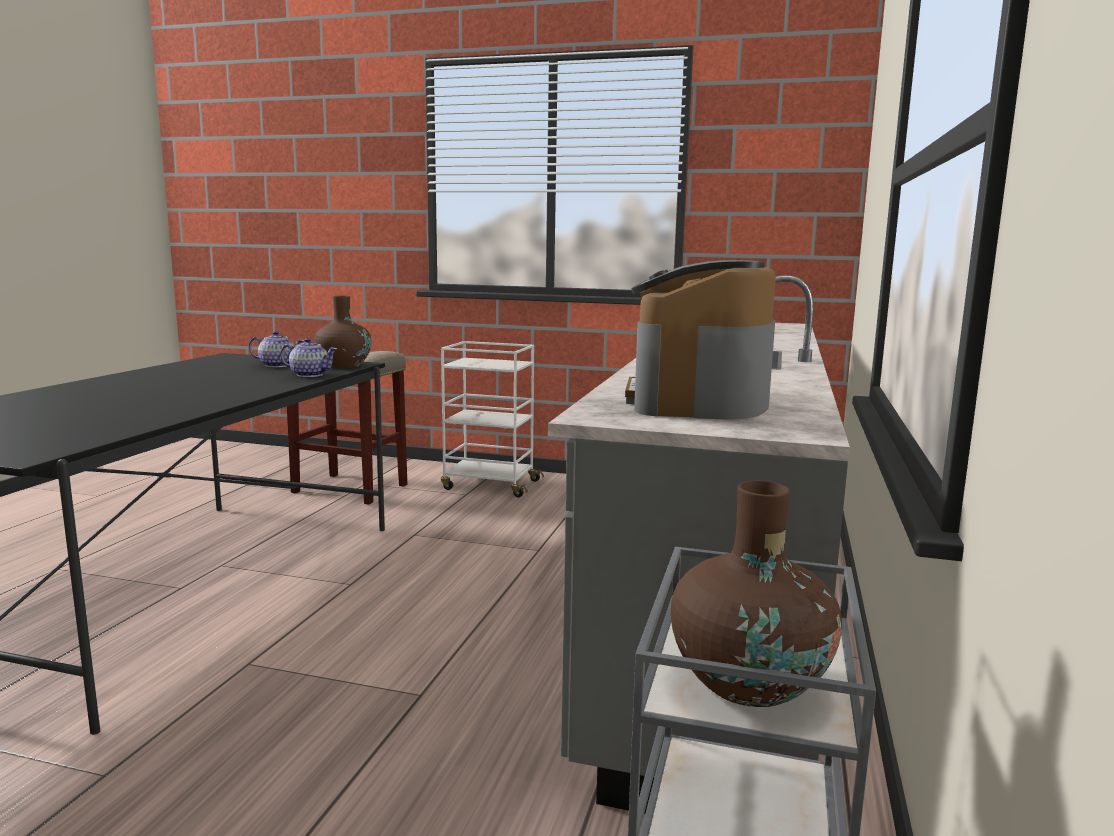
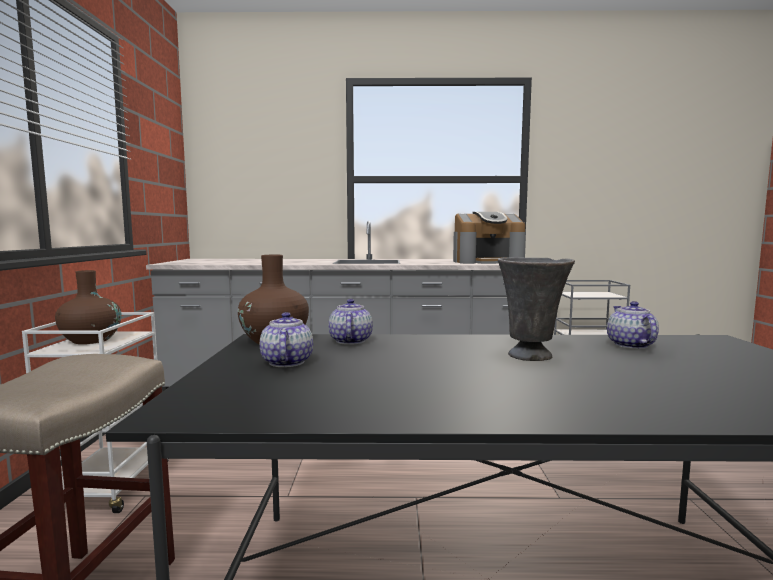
camera: 105 degrees left, 5 degrees down
brown vase [671,481,842,707] -> brown vase moved to [55,270,122,344]
none -> grey vase [498,257,575,361]
none -> teapot [607,301,659,349]

